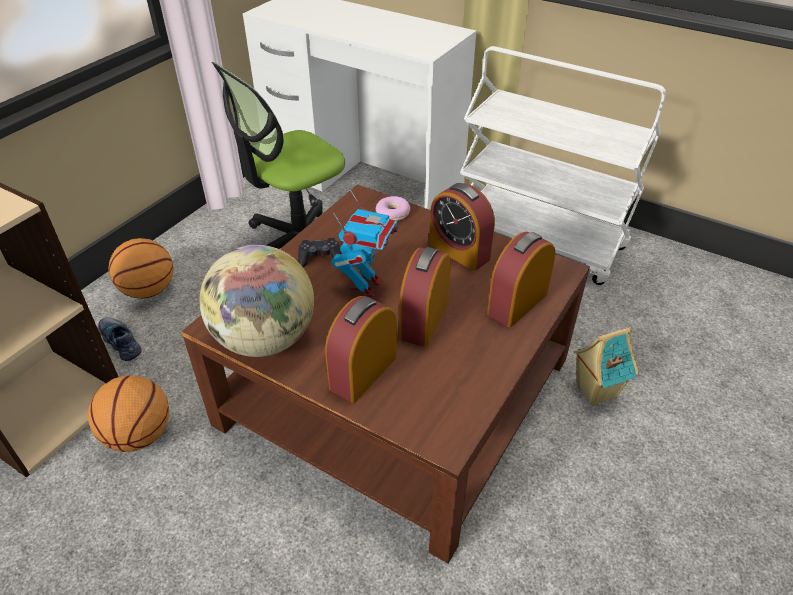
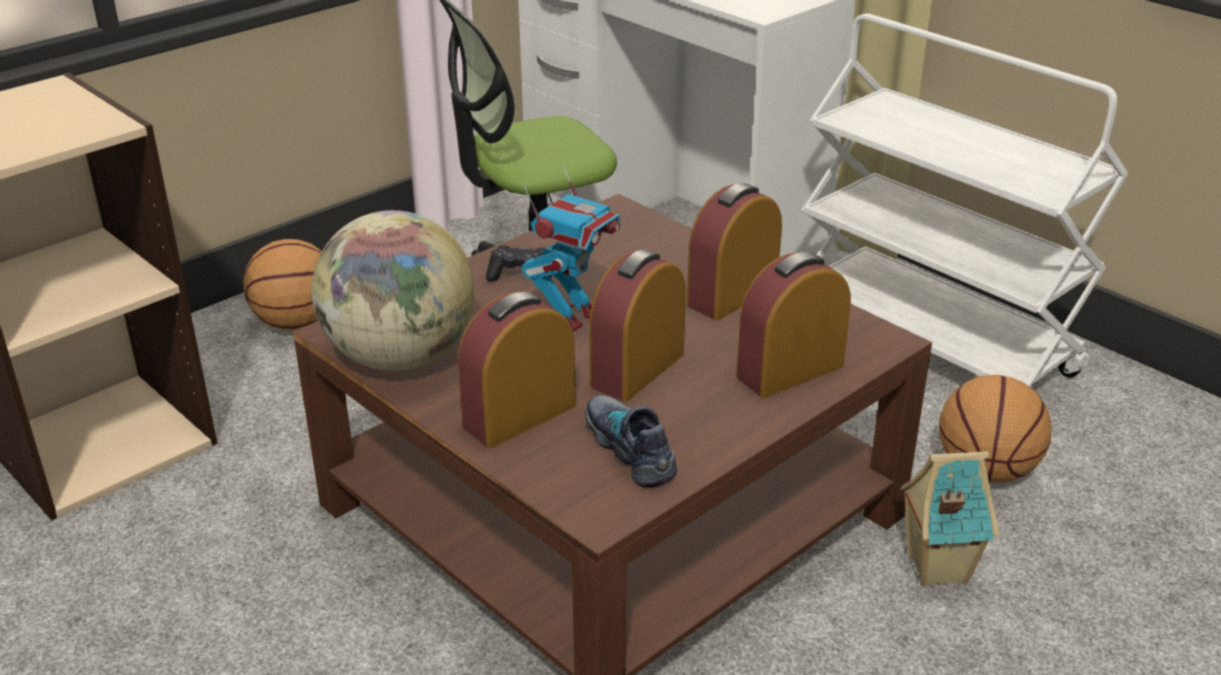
camera: 15 degrees right, 10 degrees down
basketball [88,375,169,452] -> basketball moved to [939,375,1052,483]
shoe [98,317,142,361] -> shoe moved to [585,395,677,488]
donut [376,196,410,221] -> none
alarm clock [429,183,495,271] -> alarm clock turned 75 degrees clockwise [687,183,782,320]

